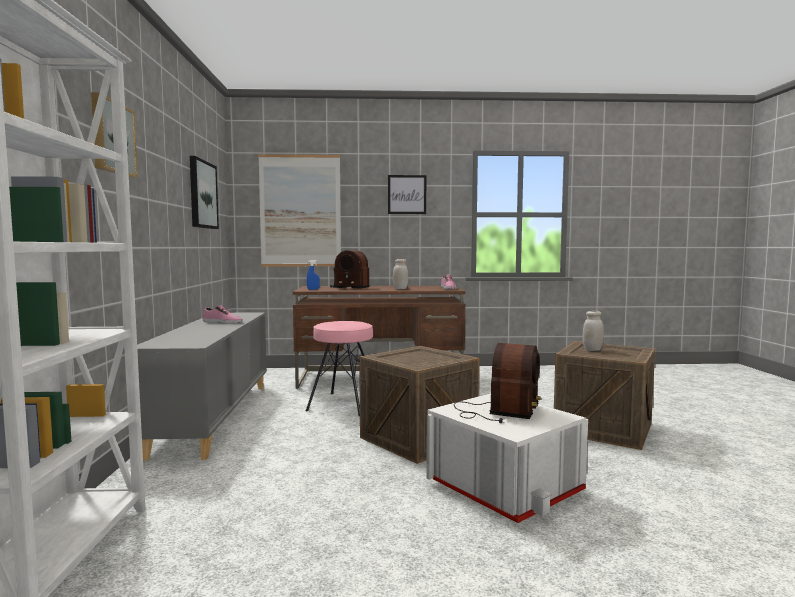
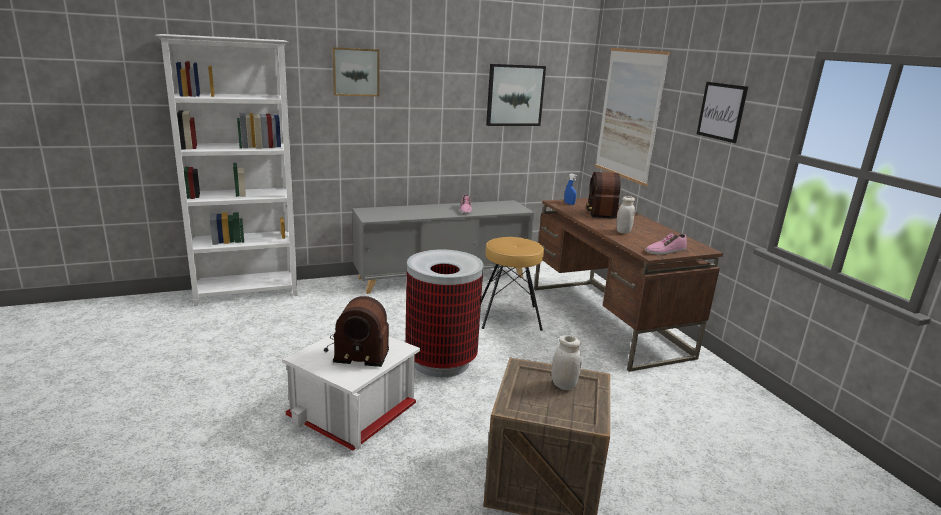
camera: 70 degrees right, 15 degrees up
pink stool [306,321,373,417] -> brown stool [481,237,544,331]
crate [359,346,479,464] -> trash can [405,250,483,377]

